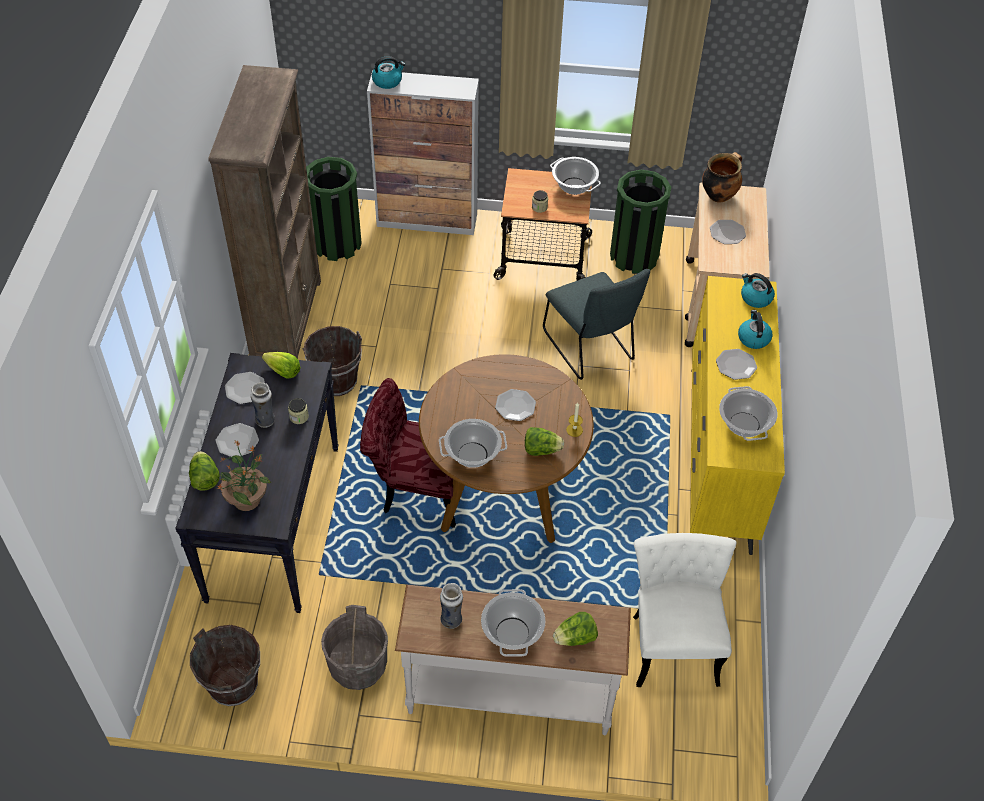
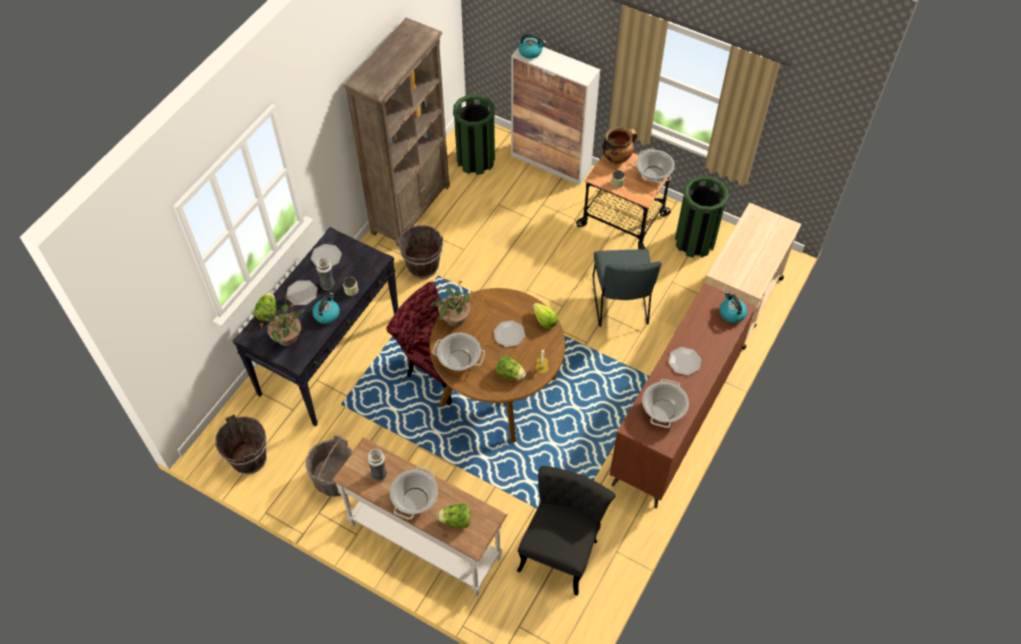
camera: 25 degrees right, 5 degrees up
lettuce [262,352,301,379] -> lettuce moved to [533,303,558,328]
white chair [633,533,736,687] -> black chair [517,466,616,596]
yellow dresser [690,276,785,555] -> brown dresser [610,283,756,508]
cooking pot [702,152,742,203] -> cooking pot moved to [603,126,637,164]
plate [710,220,746,244] -> none
kettle [738,310,773,349] -> kettle moved to [312,293,340,324]
none -> potted plant [429,279,475,327]

